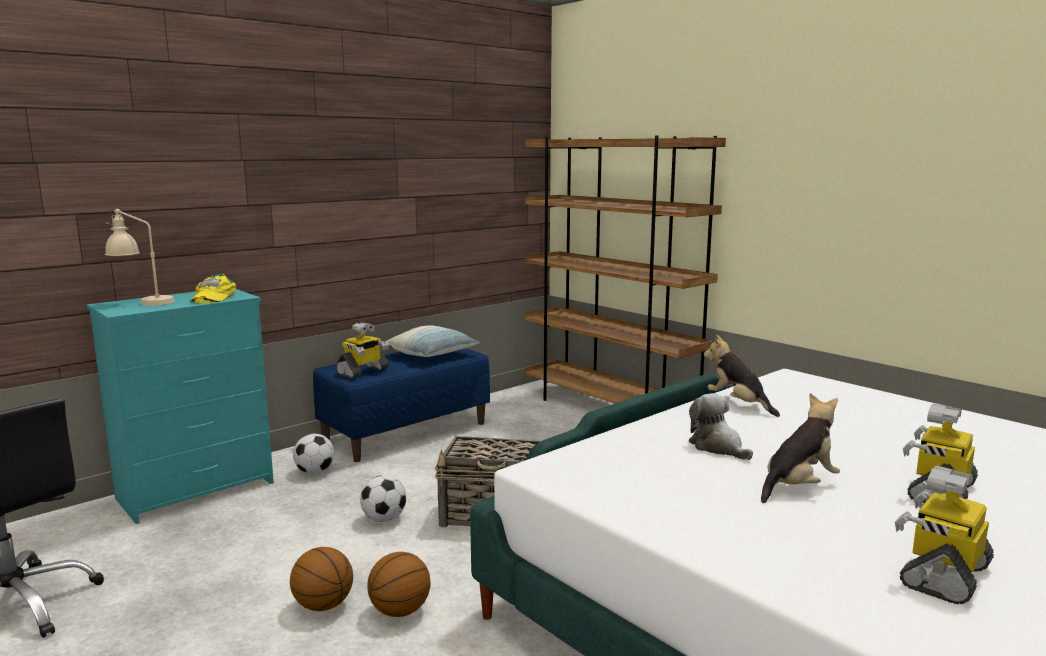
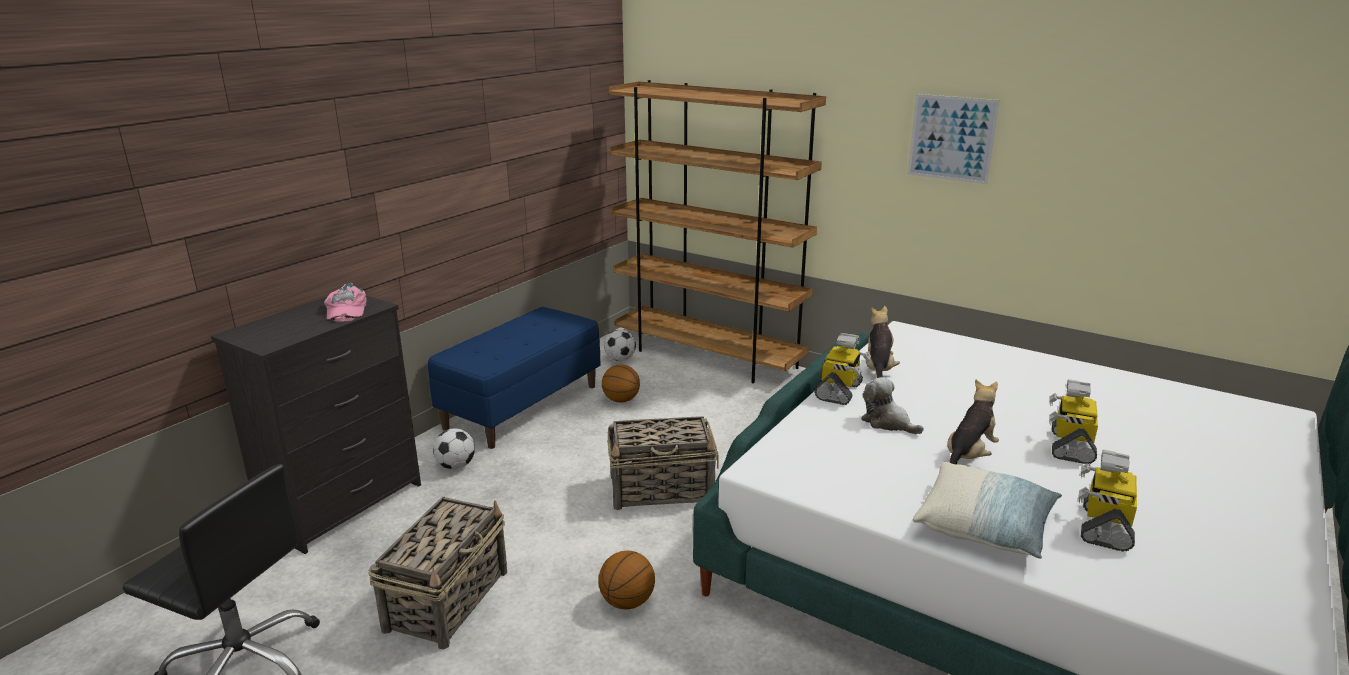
camera: 15 degrees left, 10 degrees up
turquoise dresser [87,289,274,524] -> black dresser [211,296,421,554]
beige table lamp [105,209,175,306] -> none
yellow cap [190,274,236,303] -> pink cap [324,283,367,322]
basketball [290,547,353,611] -> basketball moved to [602,364,640,403]
toy robot [336,322,389,378] -> toy robot moved to [815,333,871,405]
football [360,475,406,522] -> football moved to [604,330,636,361]
pillow [387,325,480,357] -> pillow moved to [913,462,1062,559]
plush toy [704,335,780,417] -> plush toy turned 60 degrees clockwise [865,306,900,378]
none -> basket [368,497,507,650]
none -> picture [908,94,1000,184]

